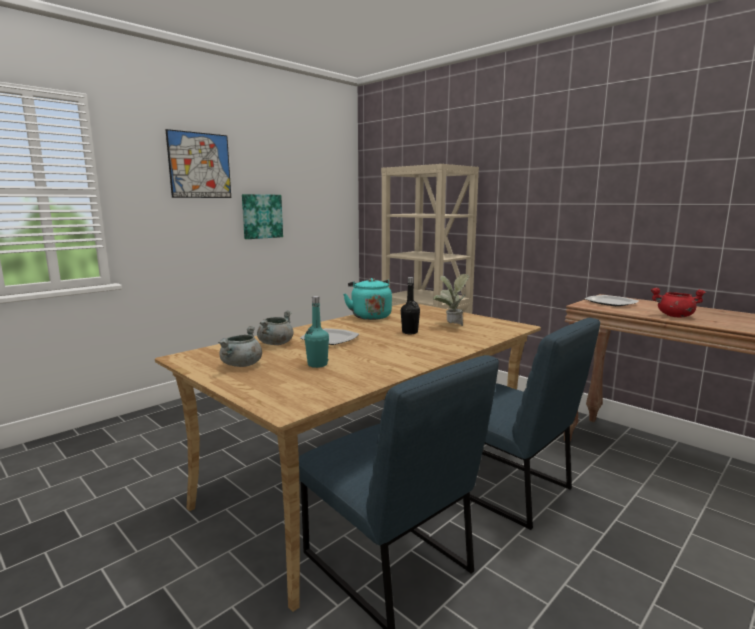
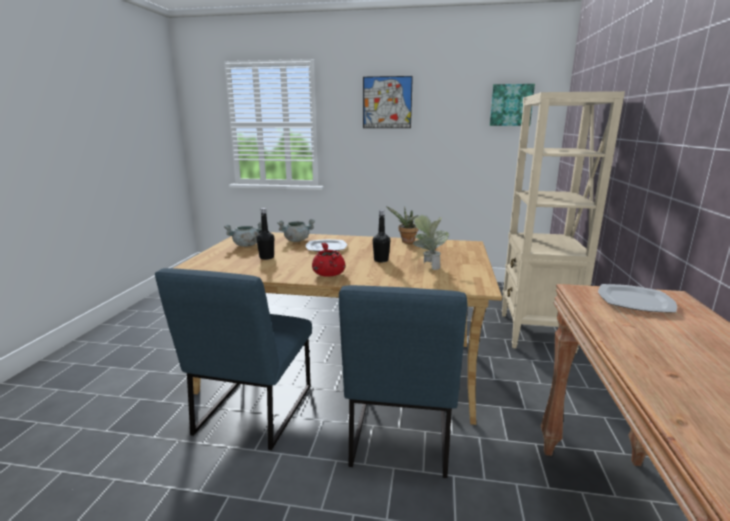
camera: 55 degrees right, 5 degrees up
picture [242,194,283,239] -> picture moved to [490,84,535,126]
turquoise bottle [305,296,329,368] -> black bottle [256,208,274,260]
turquoise kettle [343,278,392,320] -> potted plant [386,206,419,243]
red cooking pot [651,288,706,318] -> red cooking pot moved to [312,243,345,277]

